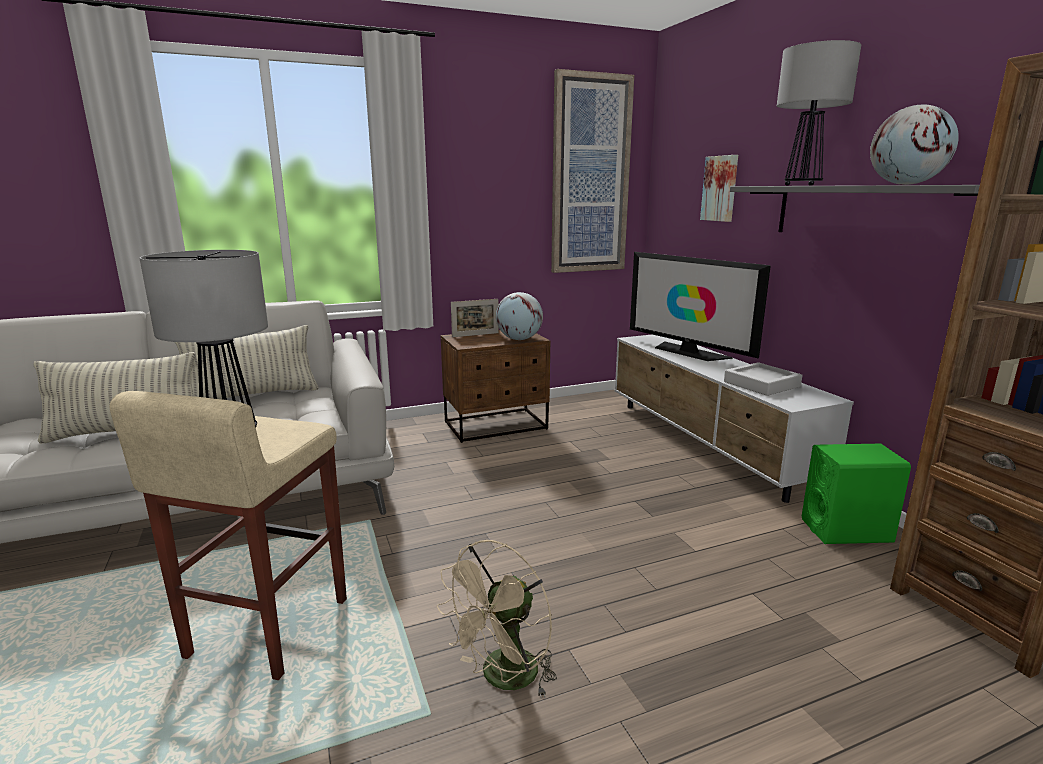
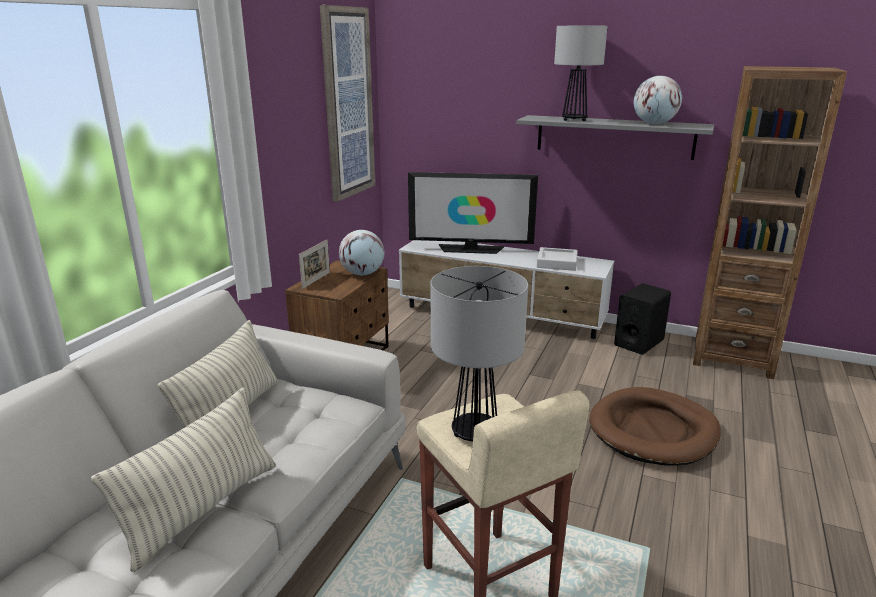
camera: 45 degrees left, 5 degrees up
beige fan [437,540,557,697] -> none
picture [700,155,738,222] -> none
green speaker [802,444,911,544] -> black speaker [614,283,671,355]
none -> brown dog bed [589,387,721,466]

